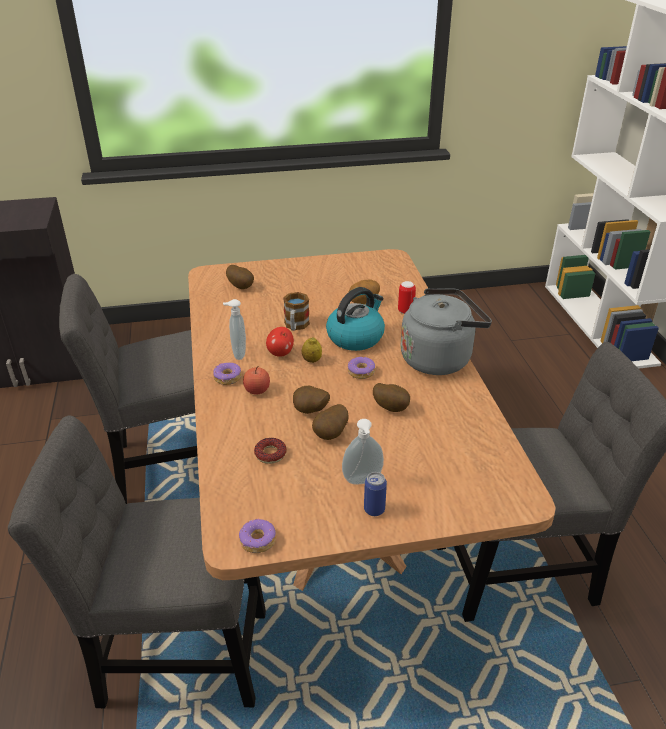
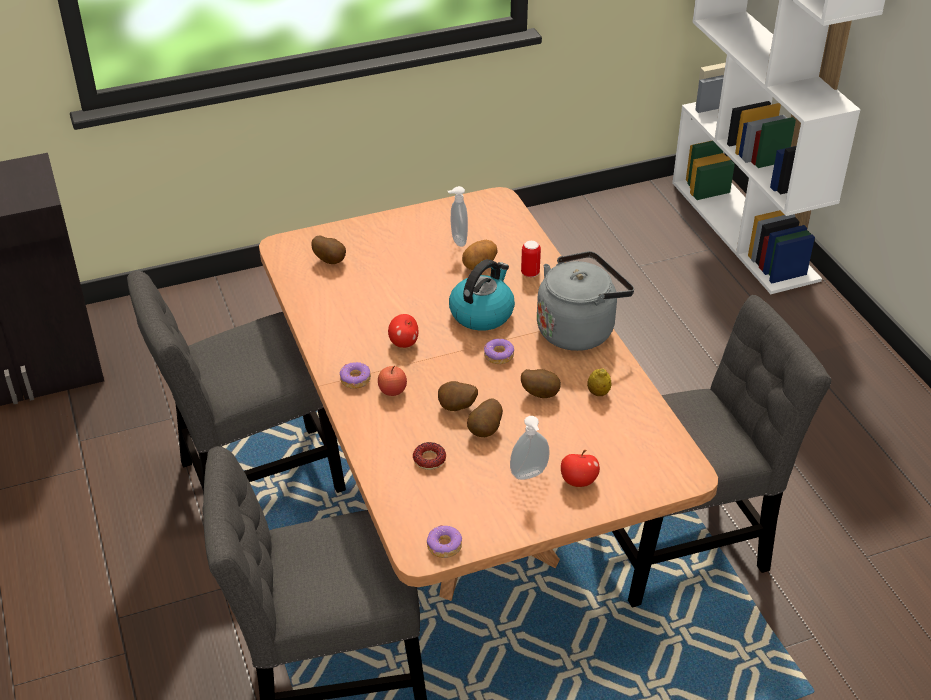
camera: 10 degrees left, 5 degrees up
soap dispenser [223,299,246,360] -> soap dispenser moved to [448,186,468,247]
mug [283,292,310,331] -> none
lemon [302,337,322,363] -> lemon moved to [587,368,611,396]
can [364,472,387,516] -> none
none -> apple [561,450,600,487]

